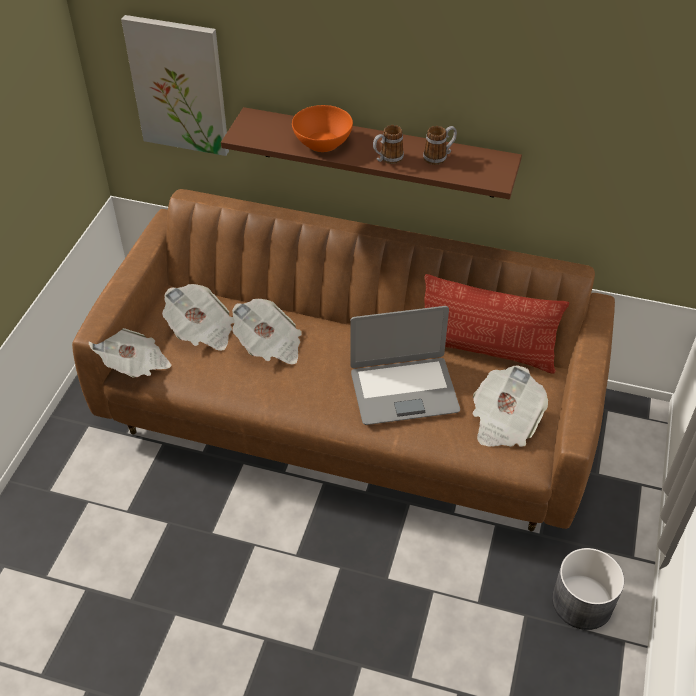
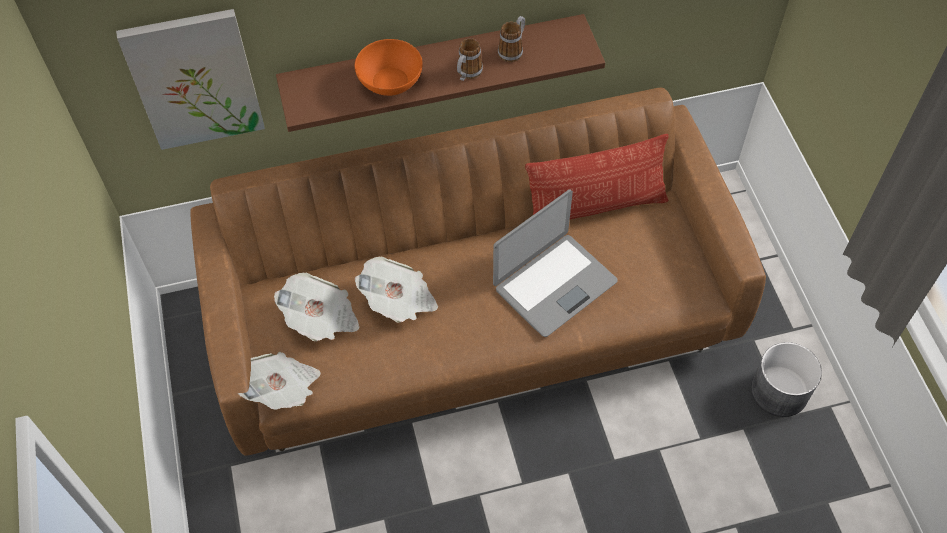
camera: 30 degrees left, 10 degrees up
newspaper [473,365,548,447] -> none

